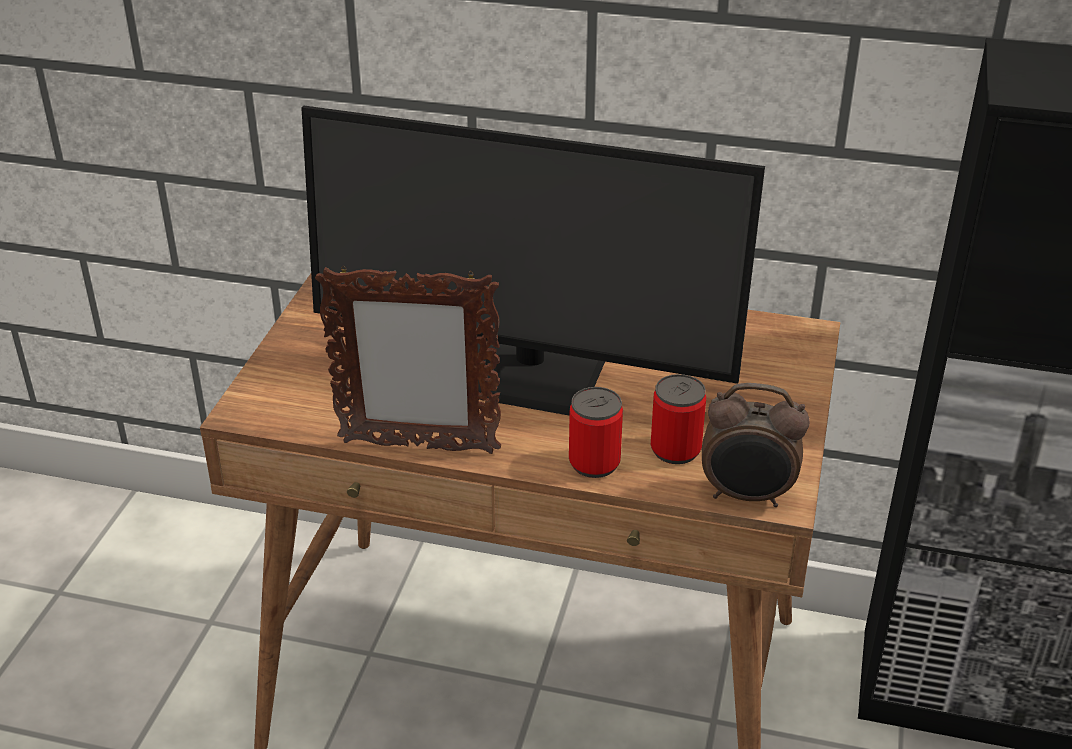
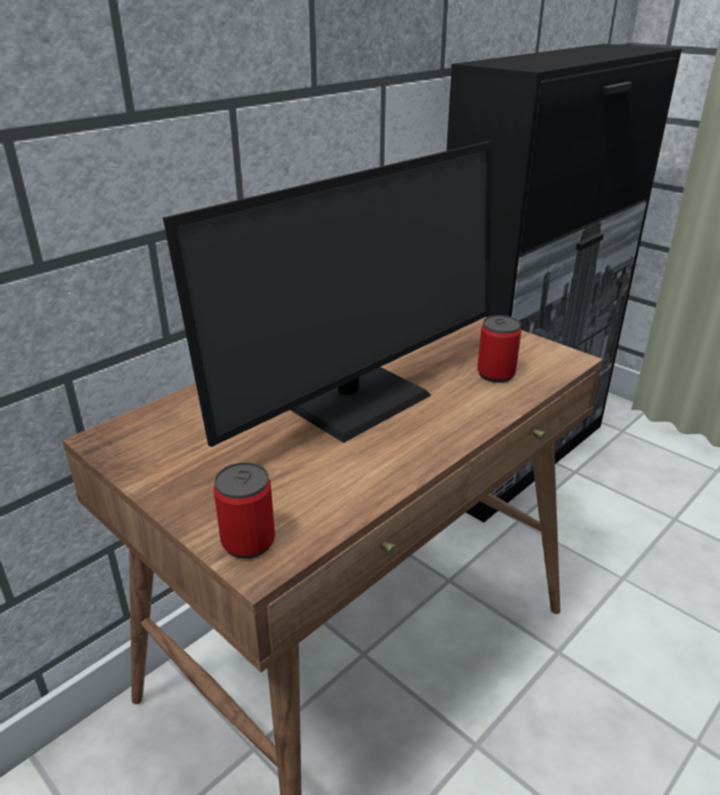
camera: 60 degrees left, 5 degrees down
picture frame [315,265,501,454] -> none
can [569,387,623,478] -> can moved to [214,462,275,559]
alarm clock [702,383,810,507] -> none

